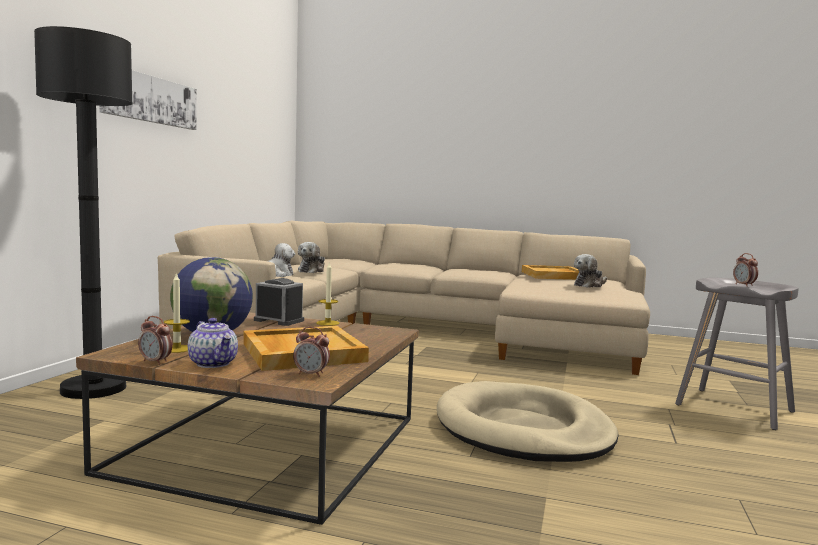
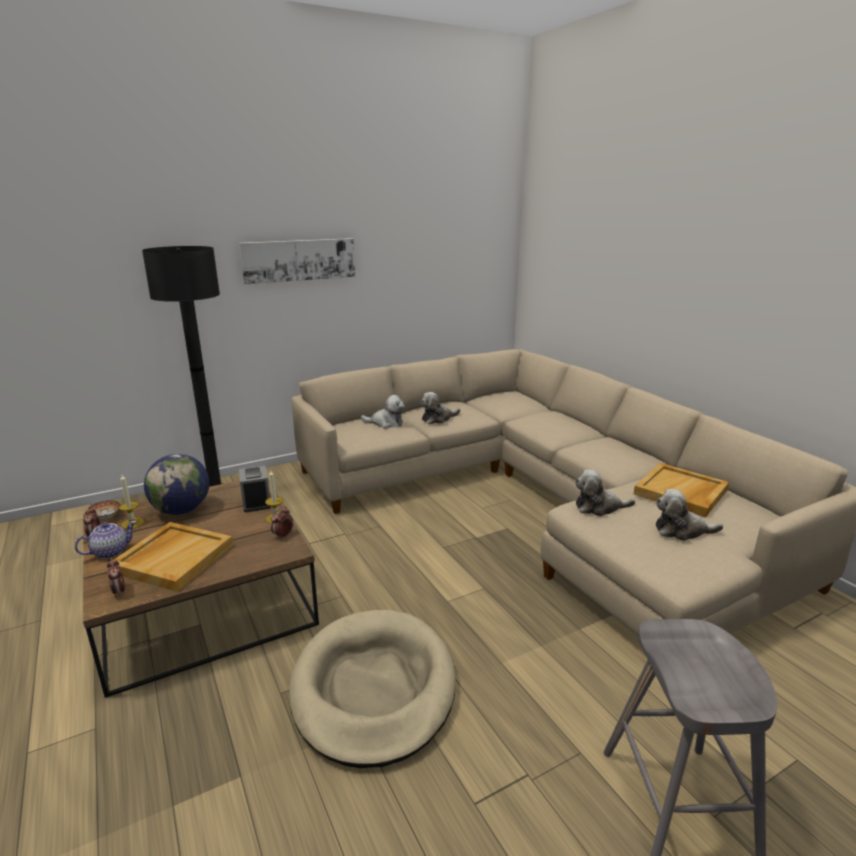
camera: 45 degrees right, 15 degrees up
teapot [188,318,238,368] -> teapot turned 135 degrees counterclockwise [75,521,136,559]
alarm clock [733,253,758,287] -> alarm clock moved to [271,506,293,539]
none -> bowl [91,500,120,519]
none -> plush toy [575,469,635,516]

